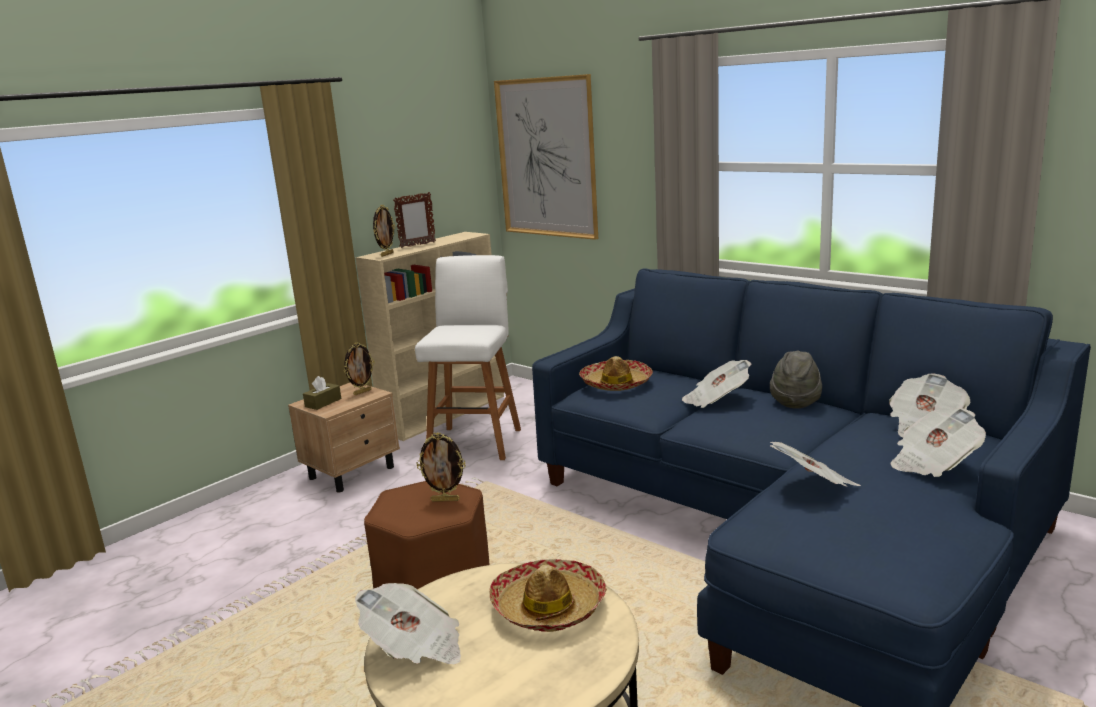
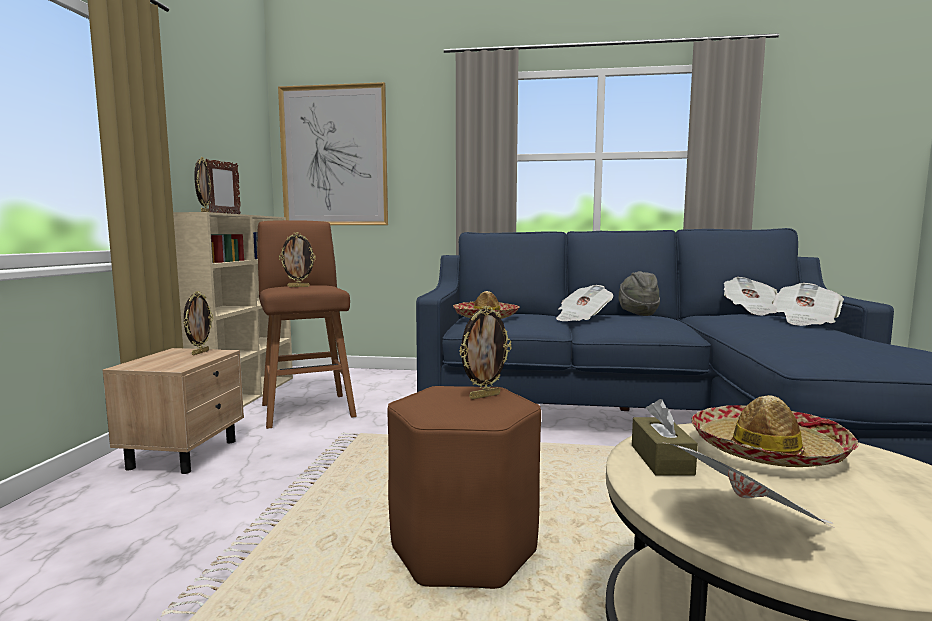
camera: 35 degrees left, 10 degrees down
brown tissue box [303,376,341,410] -> brown tissue box moved to [632,399,698,475]
white stool [415,255,521,460] -> brown stool [257,220,357,429]
newspaper [770,442,861,486] -> none
none -> picture frame [279,232,316,287]

